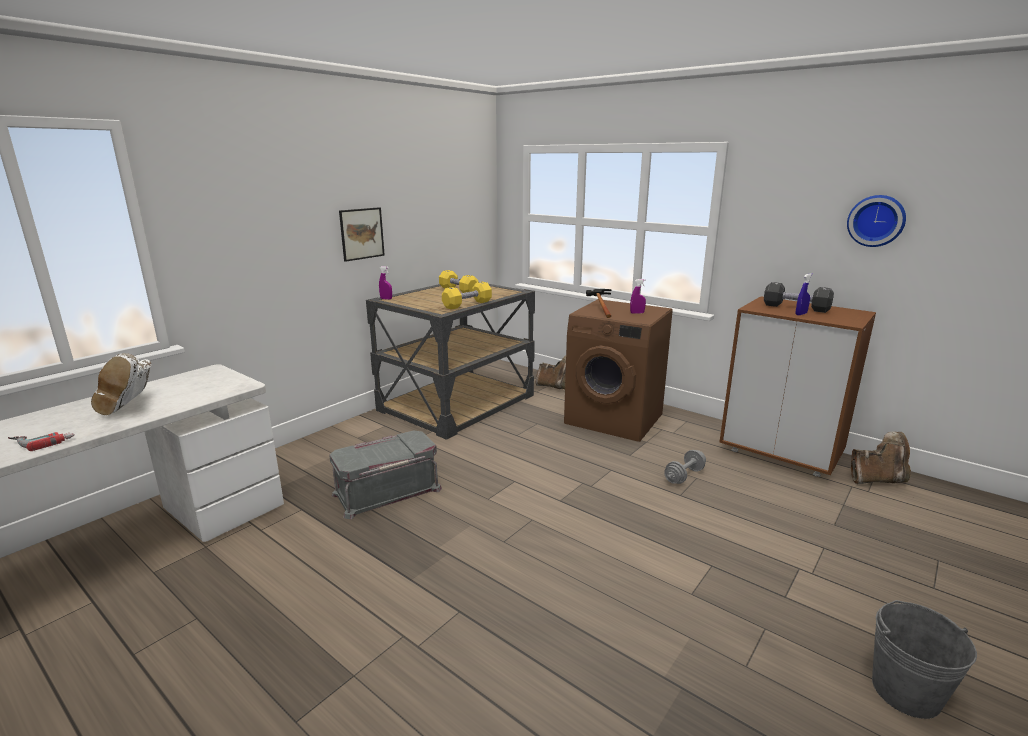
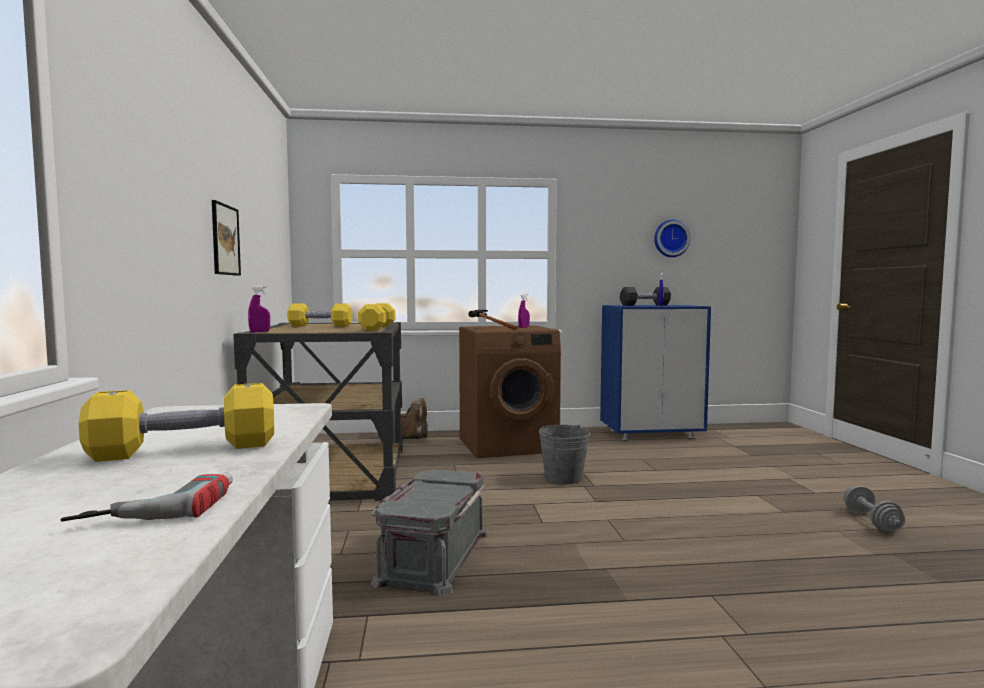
camera: 45 degrees left, 15 degrees down
white boot [91,353,151,415] -> yellow dumbbell [79,383,274,462]
grey dumbbell [664,450,706,484] -> grey dumbbell moved to [844,486,905,531]
brown cabinet [719,296,876,477] -> blue cabinet [600,305,711,440]
brown boot [851,431,911,484] -> none
grey bucket [872,600,977,719] -> grey bucket moved to [539,425,590,484]

